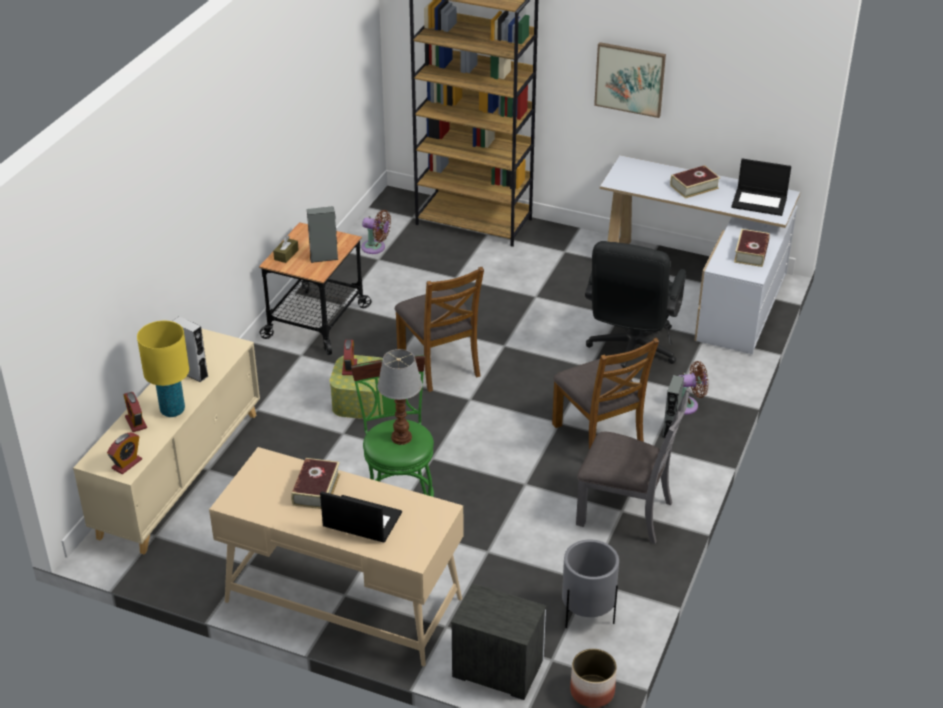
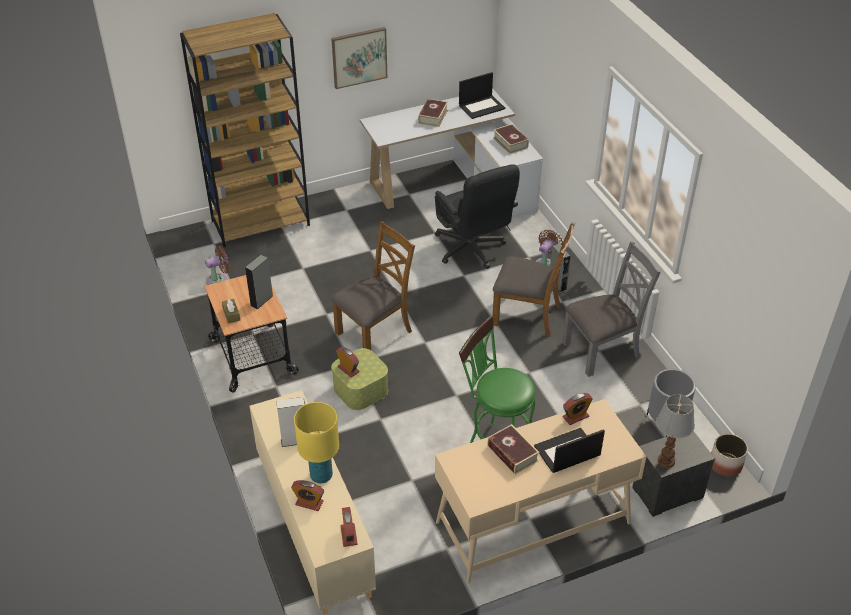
camera: 45 degrees left, 5 degrees up
table lamp [377,349,422,445] -> table lamp moved to [656,394,695,468]
brown chair [395,267,484,392] -> brown chair turned 60 degrees counterclockwise [332,222,415,350]
none -> alarm clock [563,393,593,425]

